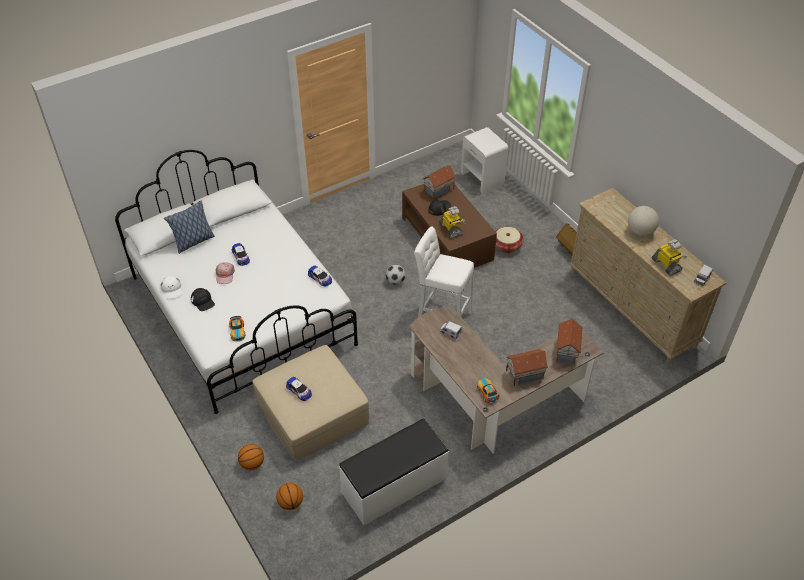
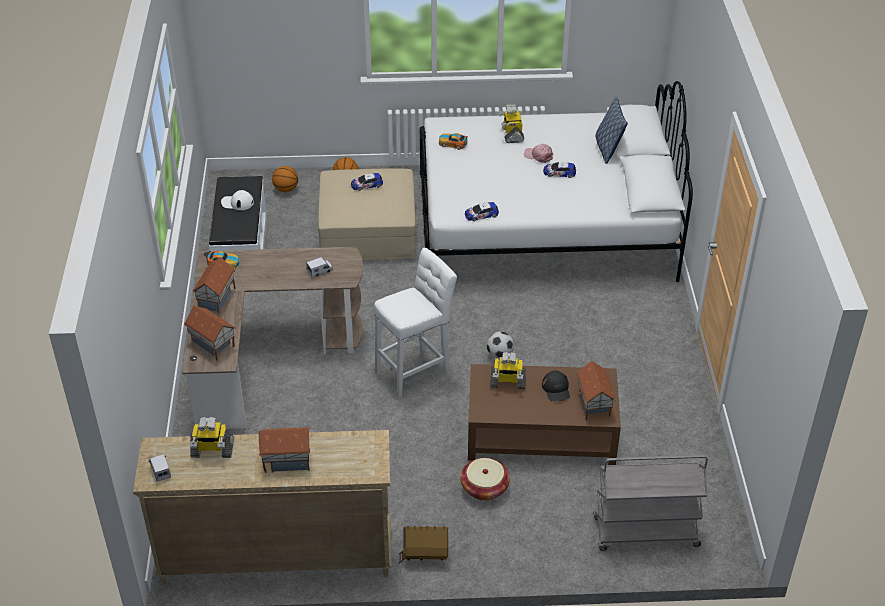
camera: 120 degrees right, 5 degrees down
white cap [161,275,182,299] -> white cap moved to [221,190,254,210]
black cap [191,288,215,311] -> toy robot [499,105,524,143]
white nightstand [461,127,508,193] -> grey cart [593,455,708,551]
globe [628,206,659,236] -> toy house [258,427,311,473]

